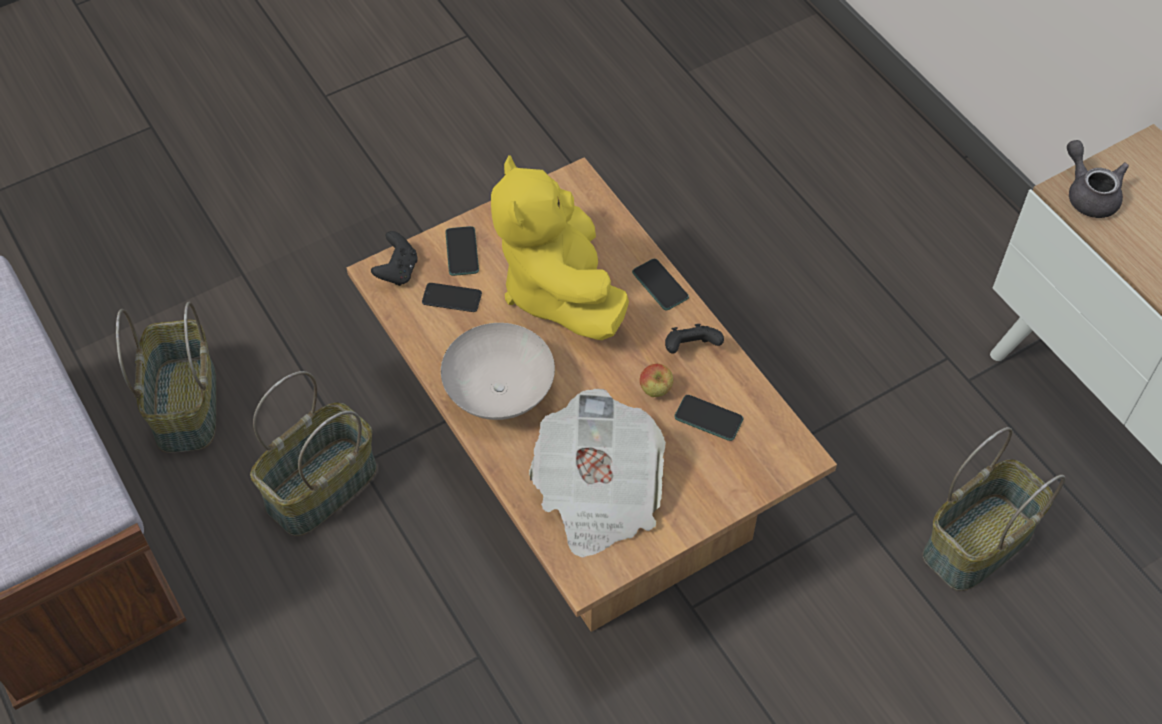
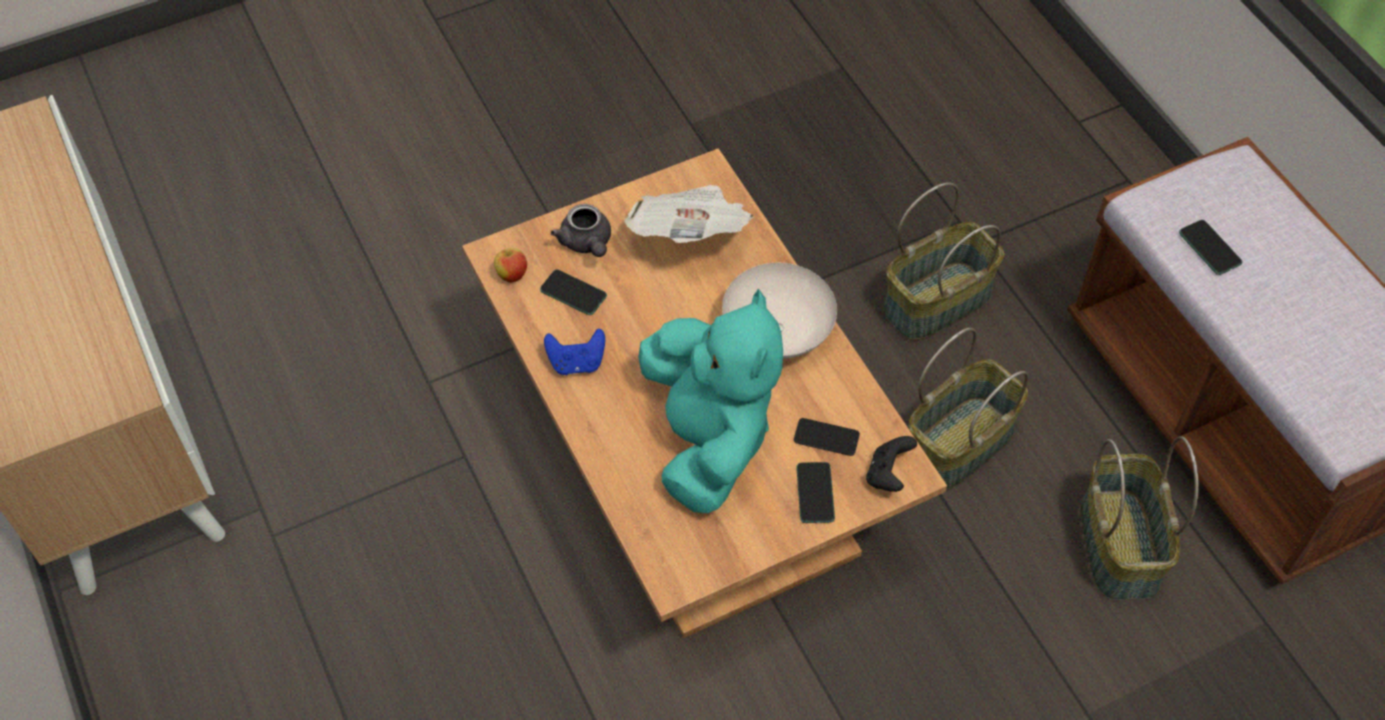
camera: 175 degrees left, 0 degrees up
yellow plush toy [491,155,629,340] -> turquoise plush toy [638,289,783,513]
phone [632,259,689,310] -> phone moved to [1179,220,1242,275]
apple [640,364,673,397] -> apple moved to [494,245,527,283]
black game controller [665,324,724,354] -> blue game controller [544,328,605,375]
basket [923,427,1065,591] -> basket moved to [883,183,1004,341]
grey teapot [1067,140,1129,218] -> grey teapot moved to [551,204,611,257]

